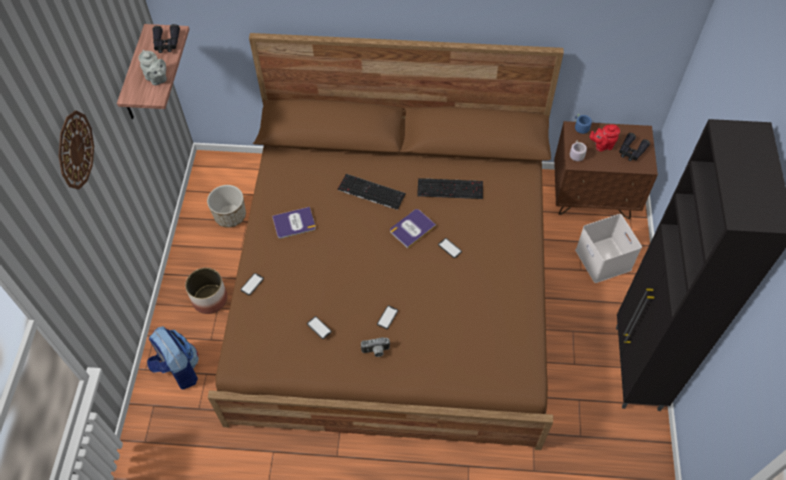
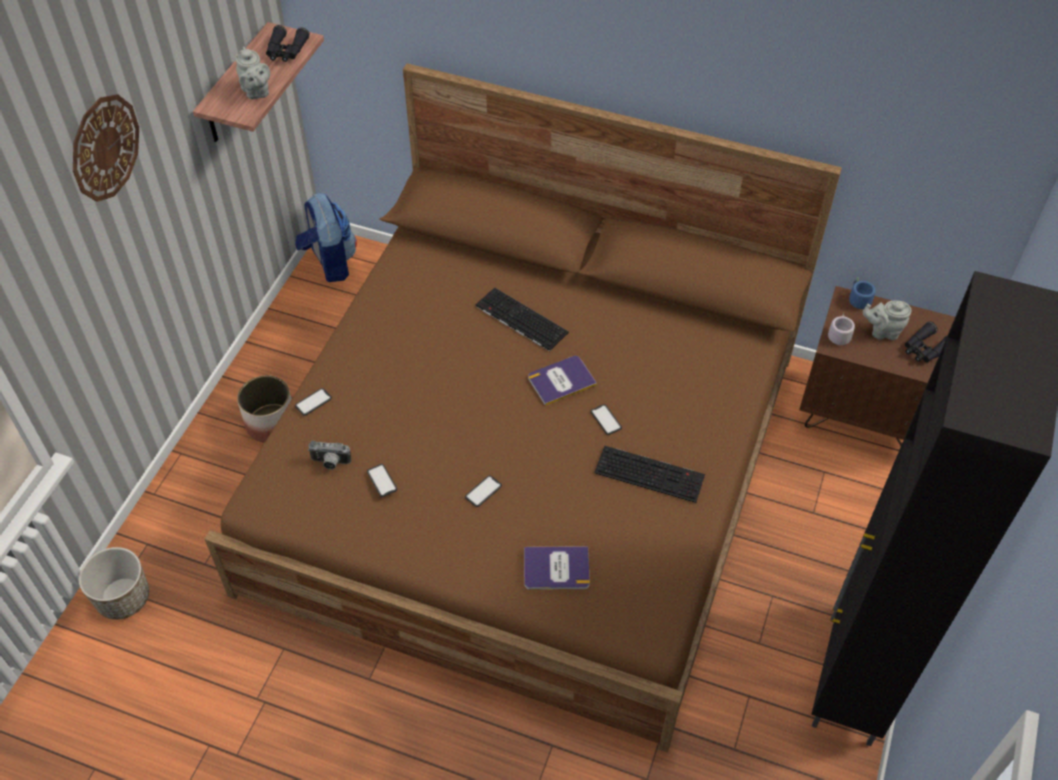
camera: 15 degrees right, 5 degrees down
backpack [147,326,199,390] -> backpack moved to [295,193,357,282]
planter [207,185,246,228] -> planter moved to [79,547,149,620]
book [272,207,316,239] -> book moved to [524,546,590,590]
camera [361,337,390,357] -> camera moved to [308,440,351,470]
keyboard [417,178,483,199] -> keyboard moved to [594,446,705,503]
white storage box [575,214,642,283] -> none
red teapot [590,124,620,152] -> grey teapot [863,301,911,340]

